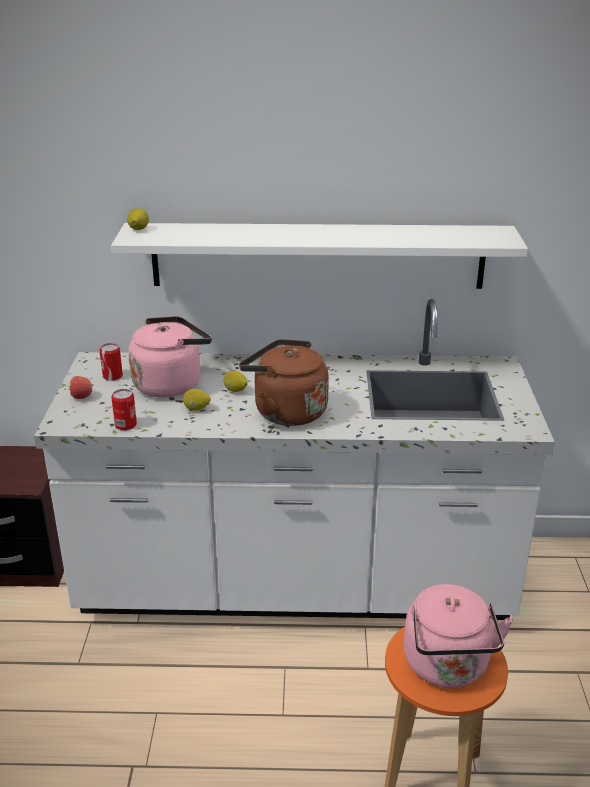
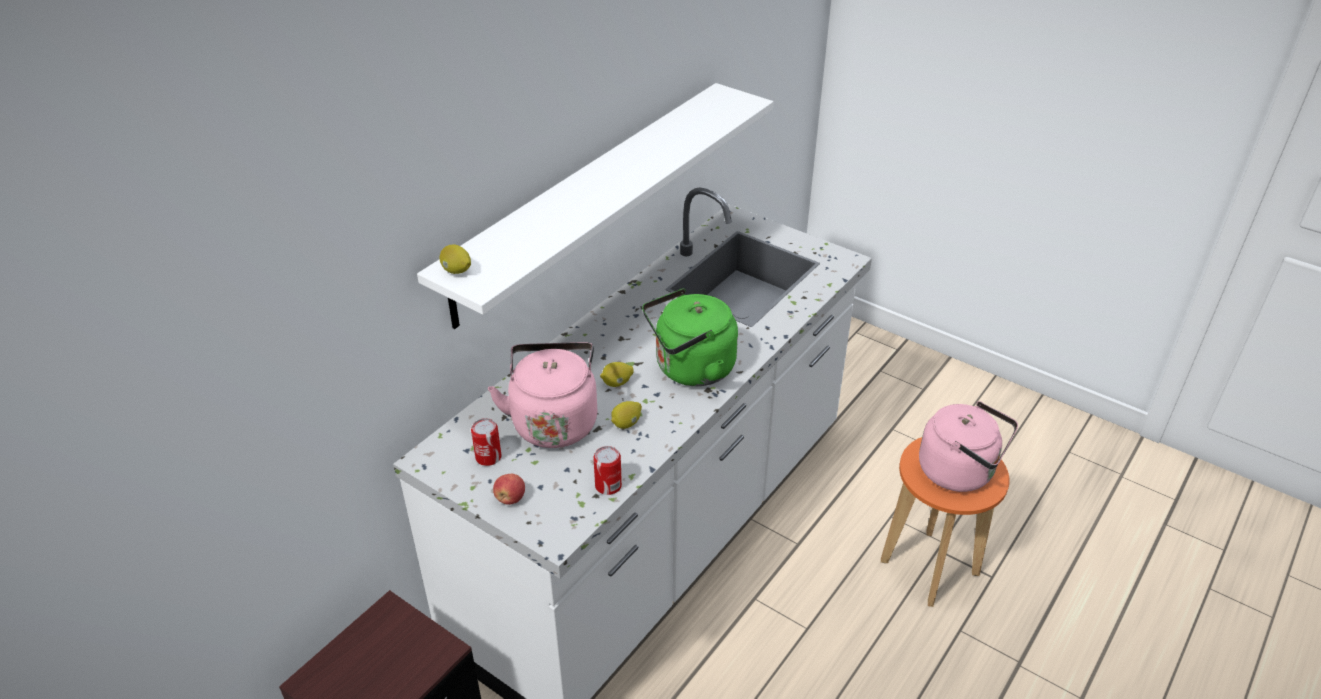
camera: 55 degrees left, 10 degrees up
brown kettle [239,339,329,426] -> green kettle [642,288,738,386]

